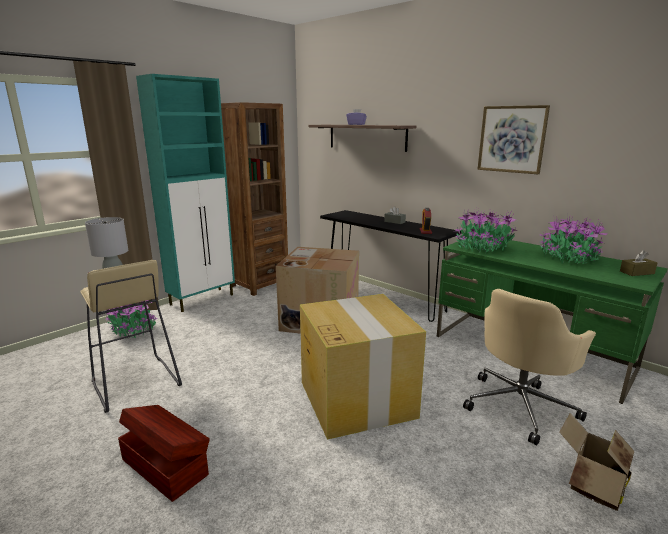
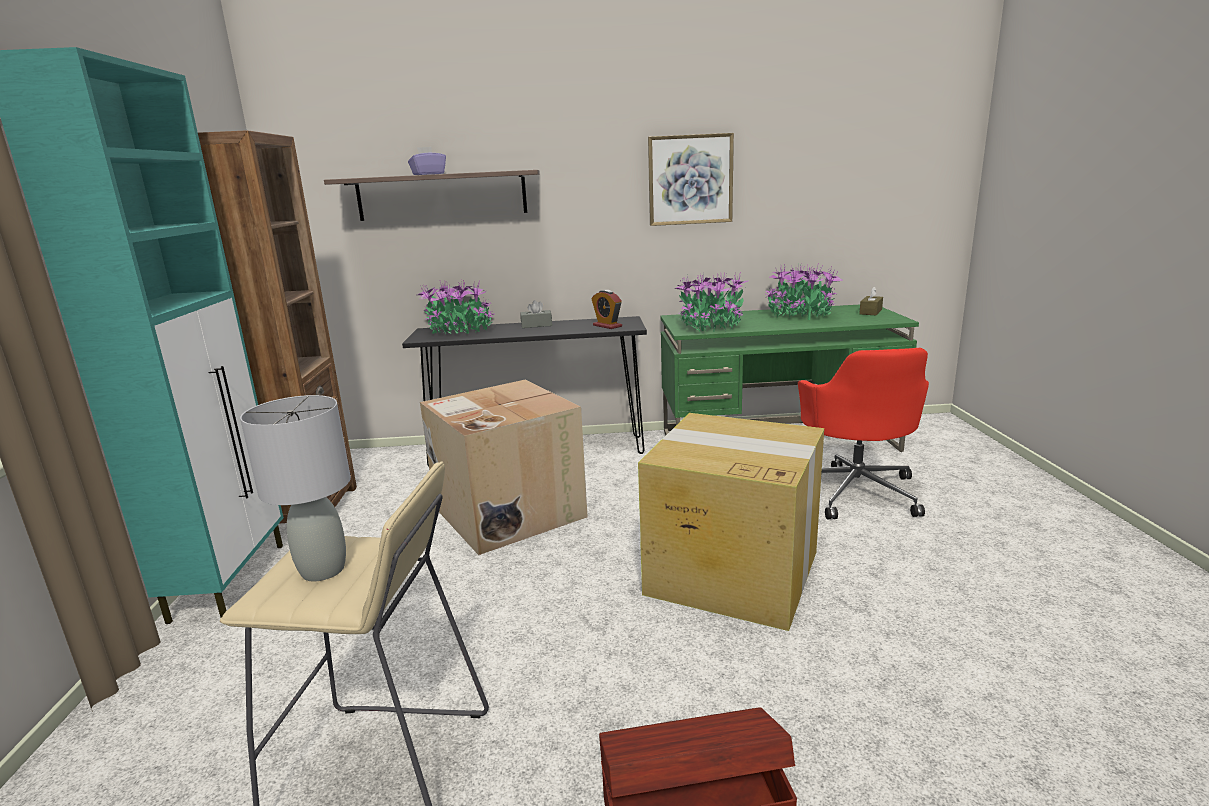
camera: 45 degrees left, 0 degrees up
potted plant [105,300,157,339] -> potted plant moved to [418,281,496,334]
beige office chair [463,289,596,445] -> red office chair [798,348,929,519]
cardboard box [560,413,635,511] -> none

